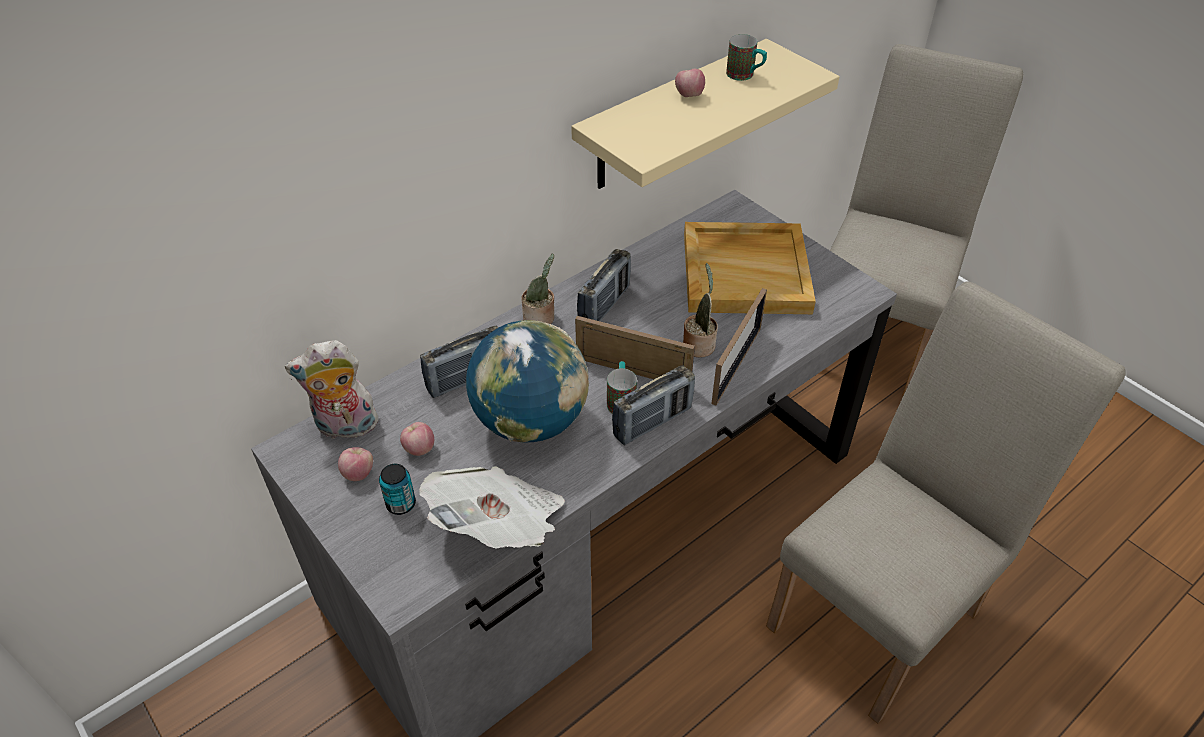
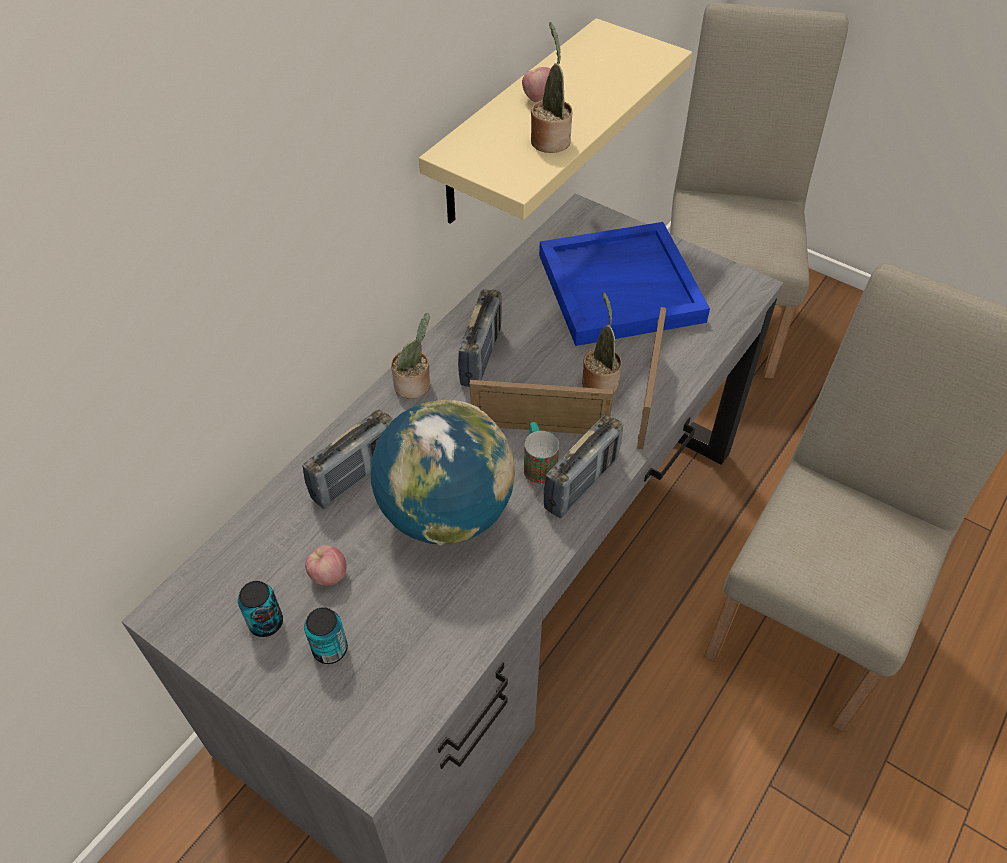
camera: 15 degrees left, 5 degrees up
plush toy [285,340,380,442] -> none
apple [338,447,373,481] -> can [238,581,283,637]
newspaper [419,466,565,548] -> none
beige tray [684,222,816,314] -> blue tray [539,222,710,346]
mug [726,34,767,81] -> none
none -> potted plant [531,22,573,153]

